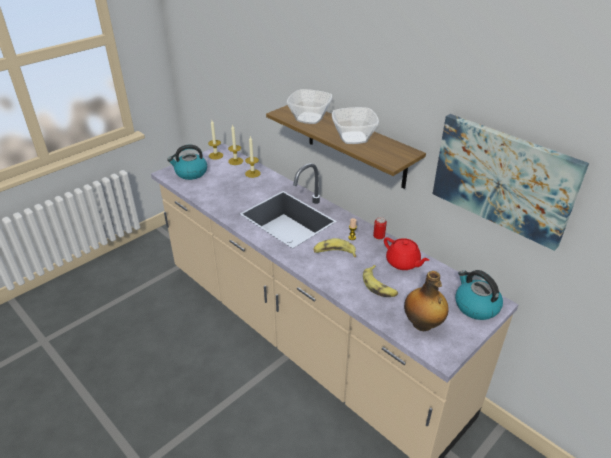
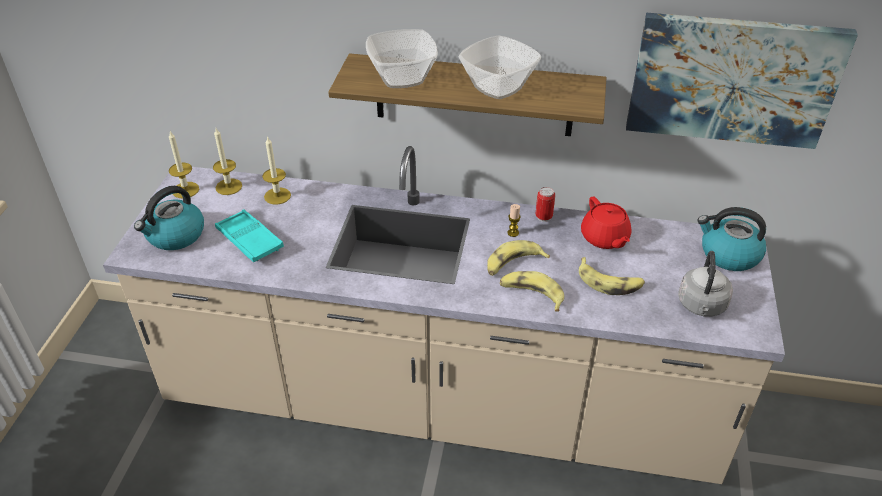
camera: 35 degrees left, 5 degrees up
red teapot [384,237,429,270] -> red teapot turned 60 degrees clockwise [581,196,632,249]
bottle [404,271,449,331] -> grey kettle [678,251,733,317]
none -> turquoise tray [215,209,284,262]
none -> banana [500,271,564,312]

